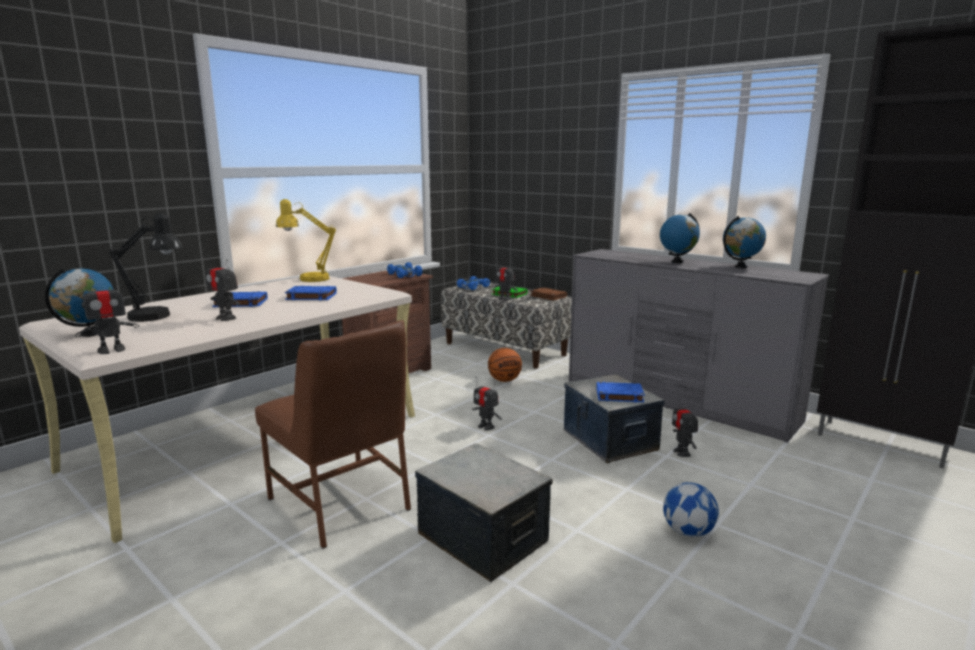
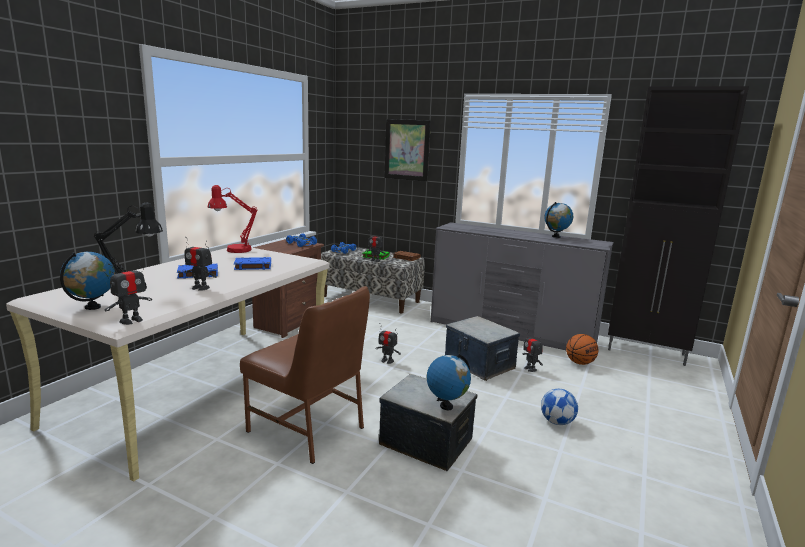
camera: 15 degrees left, 0 degrees up
yellow table lamp [276,199,336,282] -> red table lamp [208,185,258,253]
basketball [488,348,522,382] -> basketball moved to [566,334,598,365]
blue book [596,382,645,403] -> none
globe [660,213,700,263] -> globe moved to [426,354,471,410]
none -> picture [384,119,431,182]

